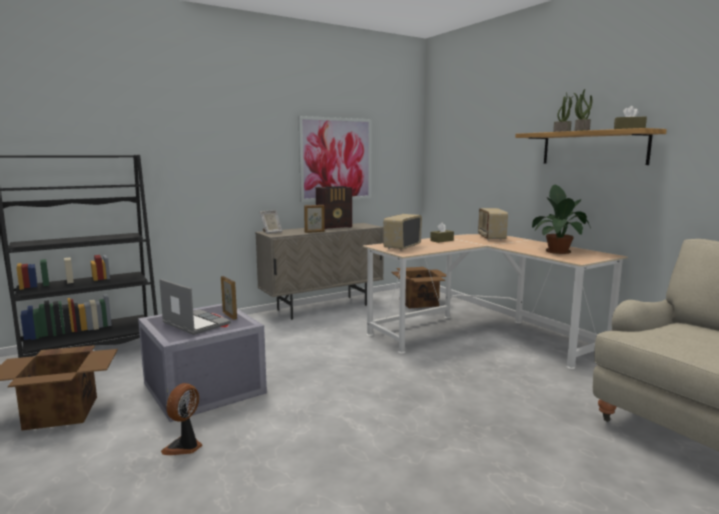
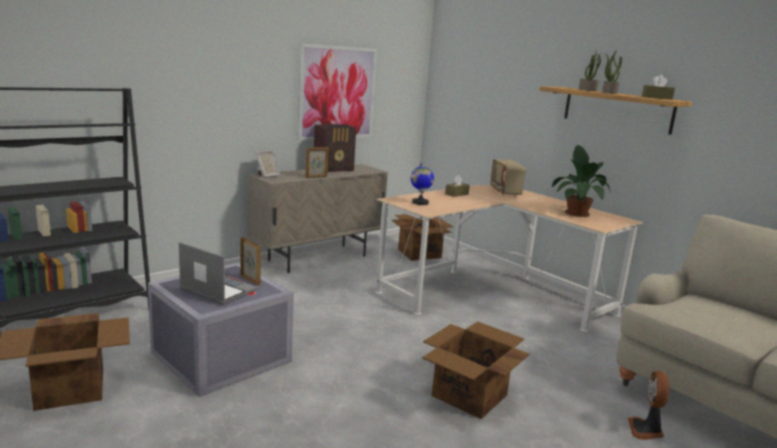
camera: 10 degrees left, 5 degrees up
fan [161,383,202,455] -> fan moved to [628,371,669,440]
radio [383,214,422,251] -> globe [410,163,434,205]
none -> cardboard box [422,321,529,419]

